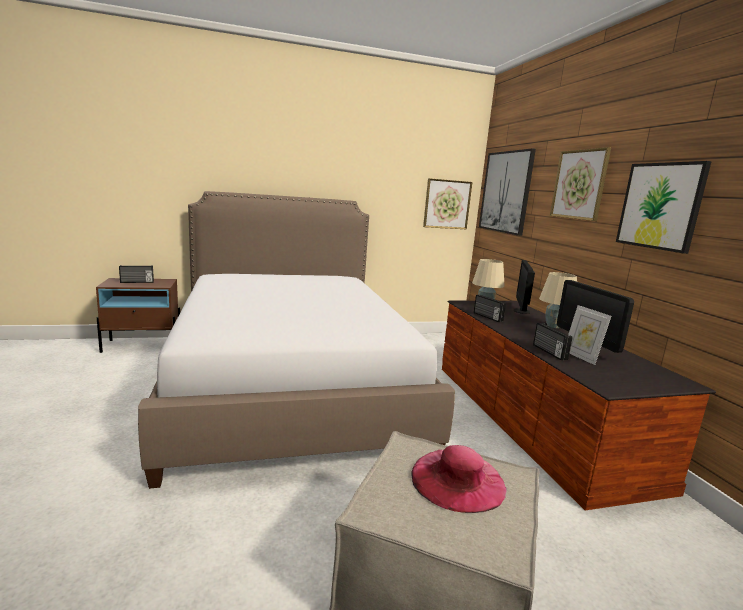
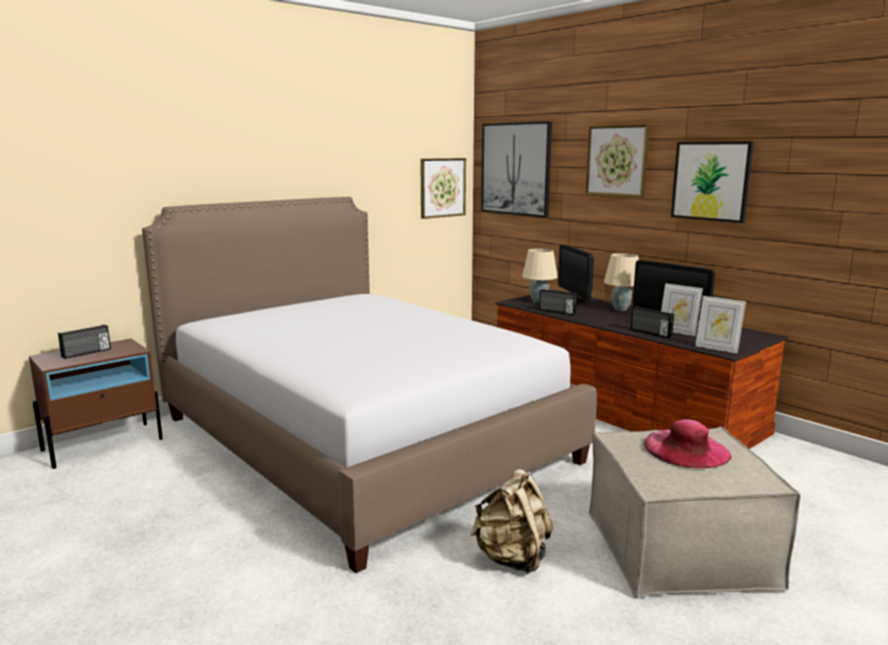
camera: 25 degrees left, 0 degrees up
none -> beige backpack [471,469,553,574]
none -> picture frame [695,296,746,354]

